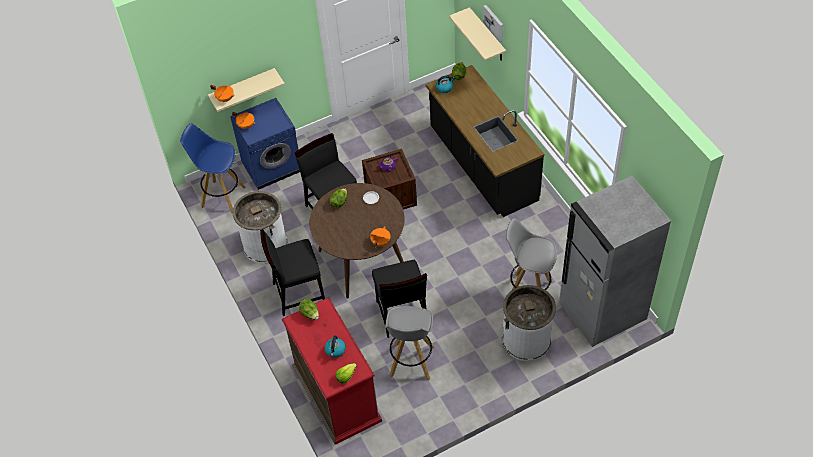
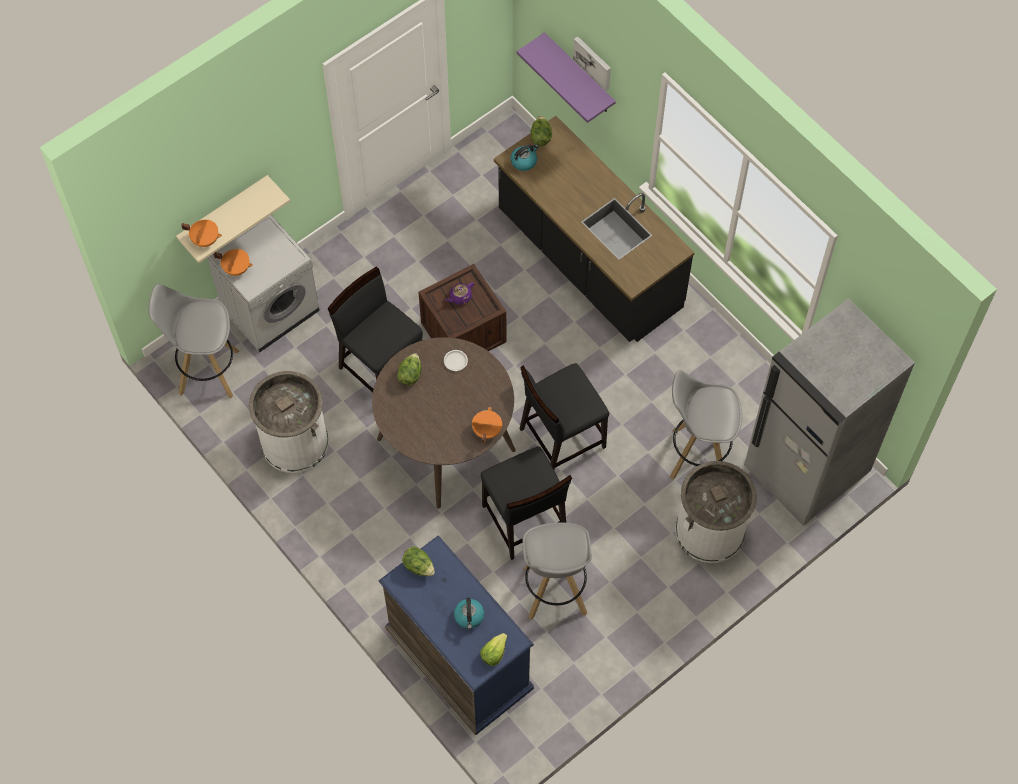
camera: 15 degrees left, 10 degrees up
blue stool [180,124,246,214] -> grey stool [149,284,239,398]
blue washing machine [230,98,300,190] -> white washing machine [207,215,320,352]
black chair [260,229,325,316] -> black chair moved to [520,363,609,470]
red dresser [282,297,382,445] -> blue dresser [379,535,534,735]
beige shelf [449,7,506,61] -> purple shelf [517,32,616,123]

